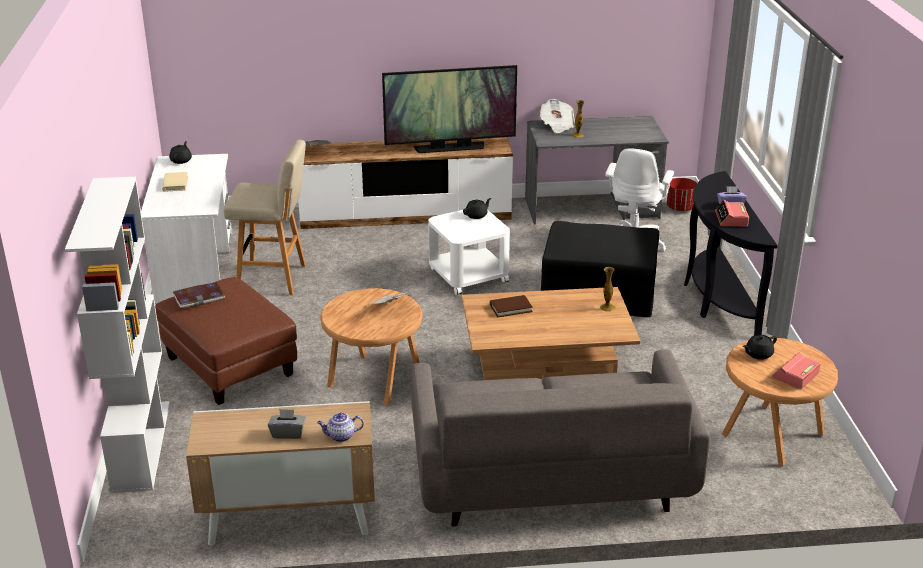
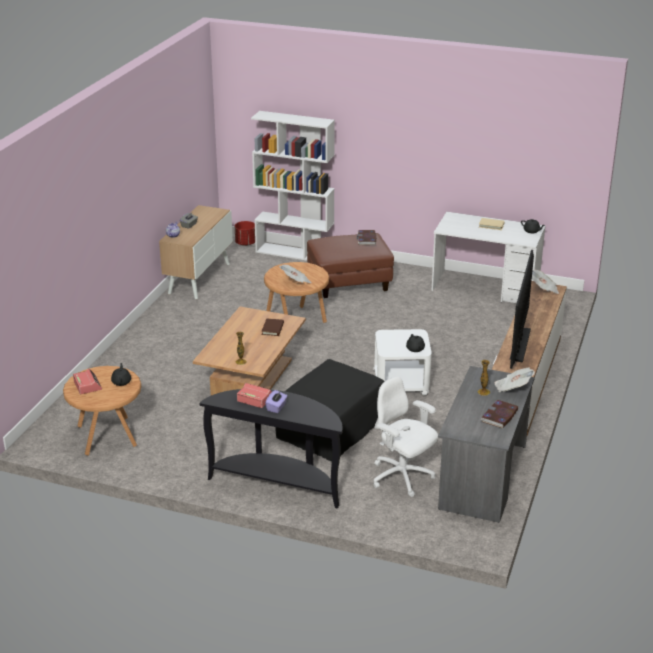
camera: 115 degrees right, 0 degrees up
beige stool [224,140,306,295] -> none
grey sofa [411,349,710,526] -> none
red planter [667,178,697,211] -> red planter moved to [235,221,255,246]
none -> book [481,400,518,428]

